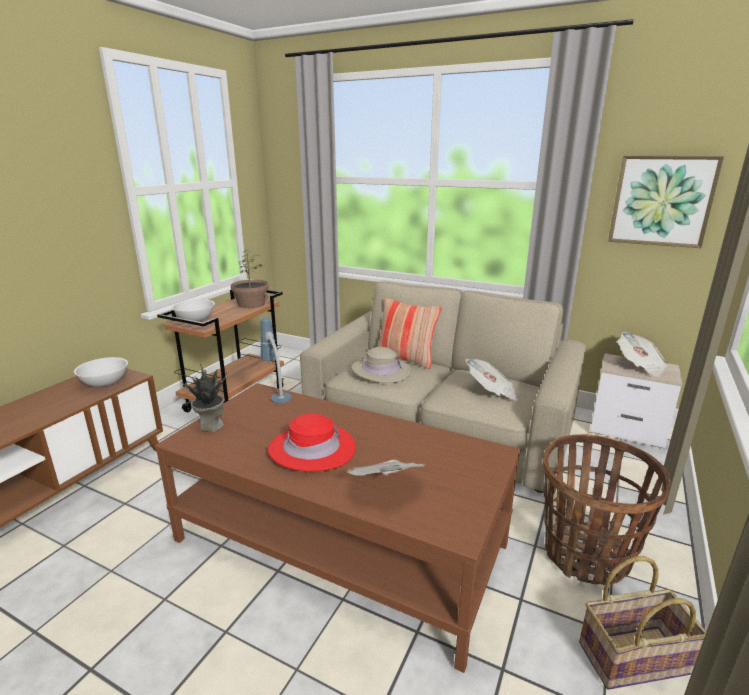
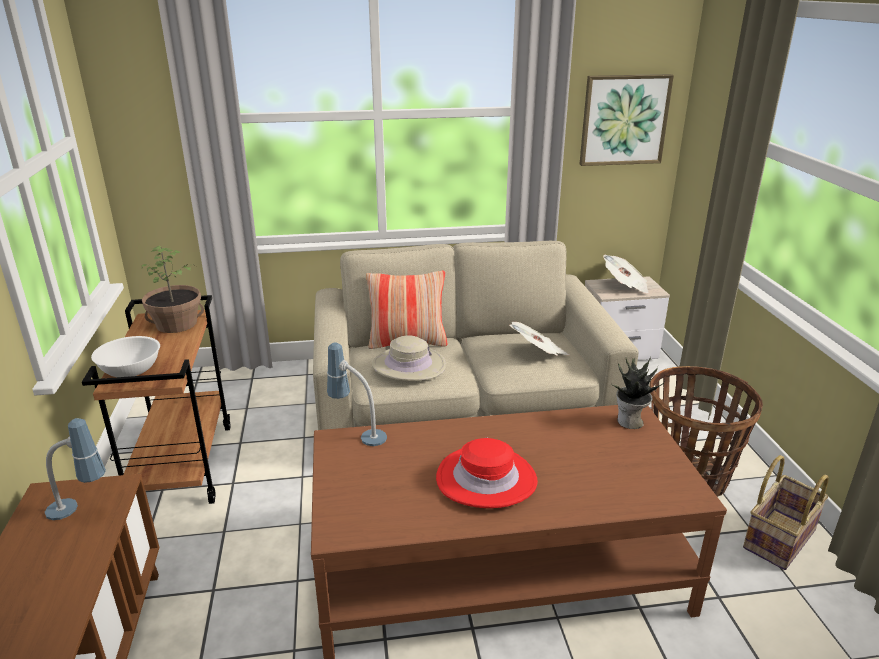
camera: 35 degrees left, 5 degrees up
white bowl [74,357,128,387] -> table lamp [45,418,106,520]
potted plant [181,364,227,432] -> potted plant moved to [613,357,664,429]
newspaper [347,460,425,476] -> none

